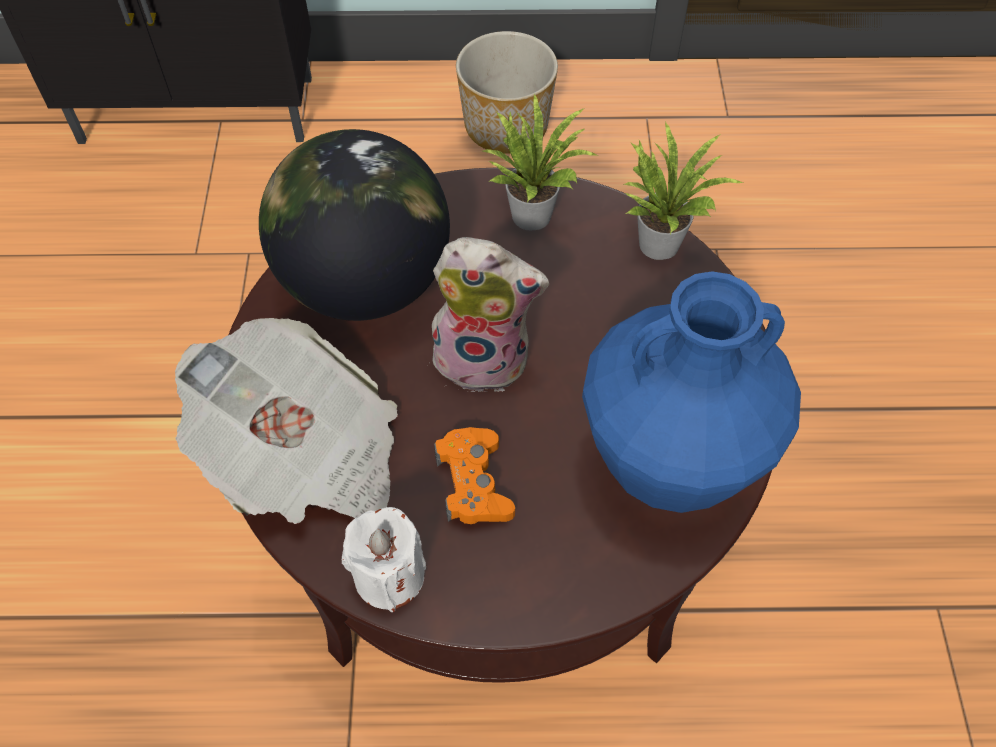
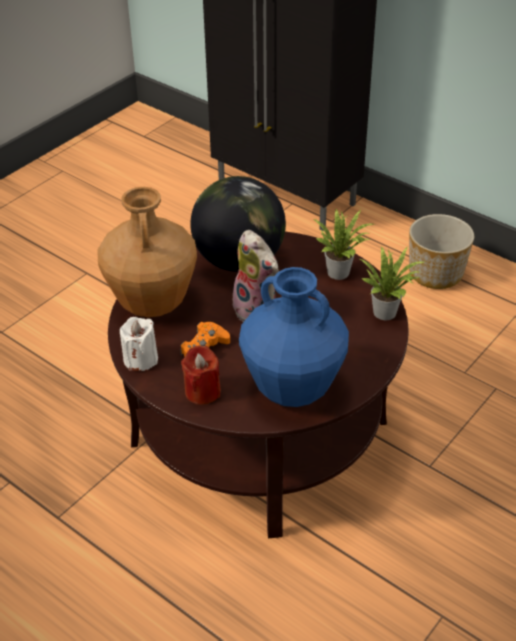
camera: 40 degrees right, 15 degrees down
newspaper [175,318,398,524] -> brown vase [97,187,197,317]
none -> red candle [181,346,221,405]

